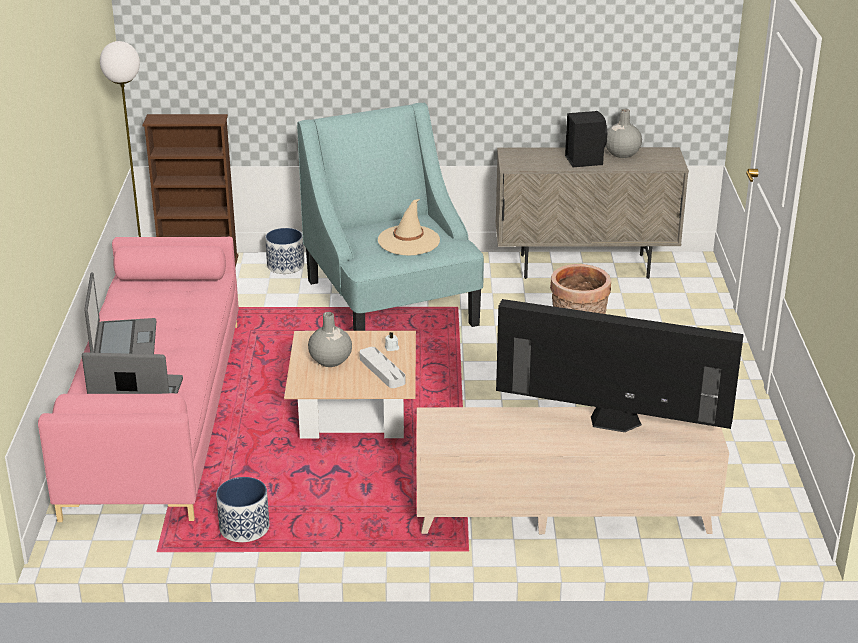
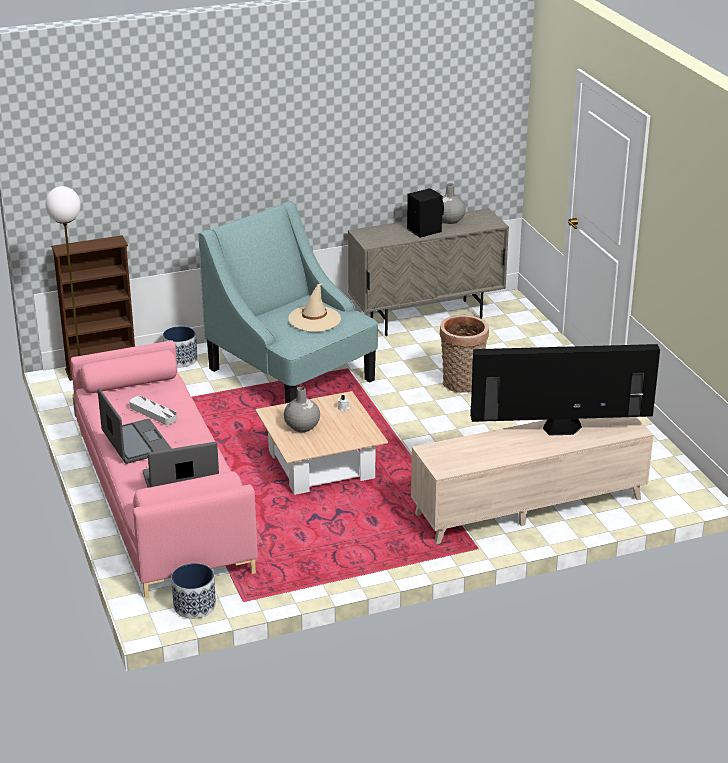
camera: 20 degrees left, 0 degrees up
planter [216,477,269,542] -> planter moved to [171,563,216,619]
grey tray [359,347,405,388] -> grey tray moved to [129,396,177,425]

